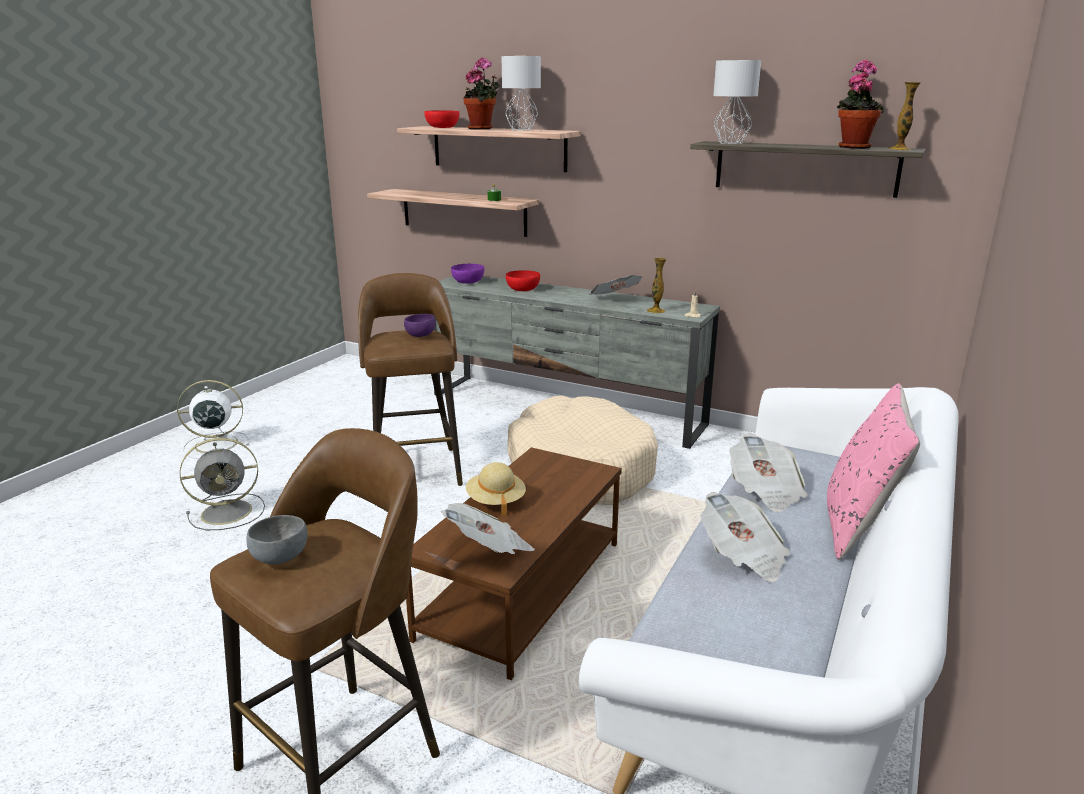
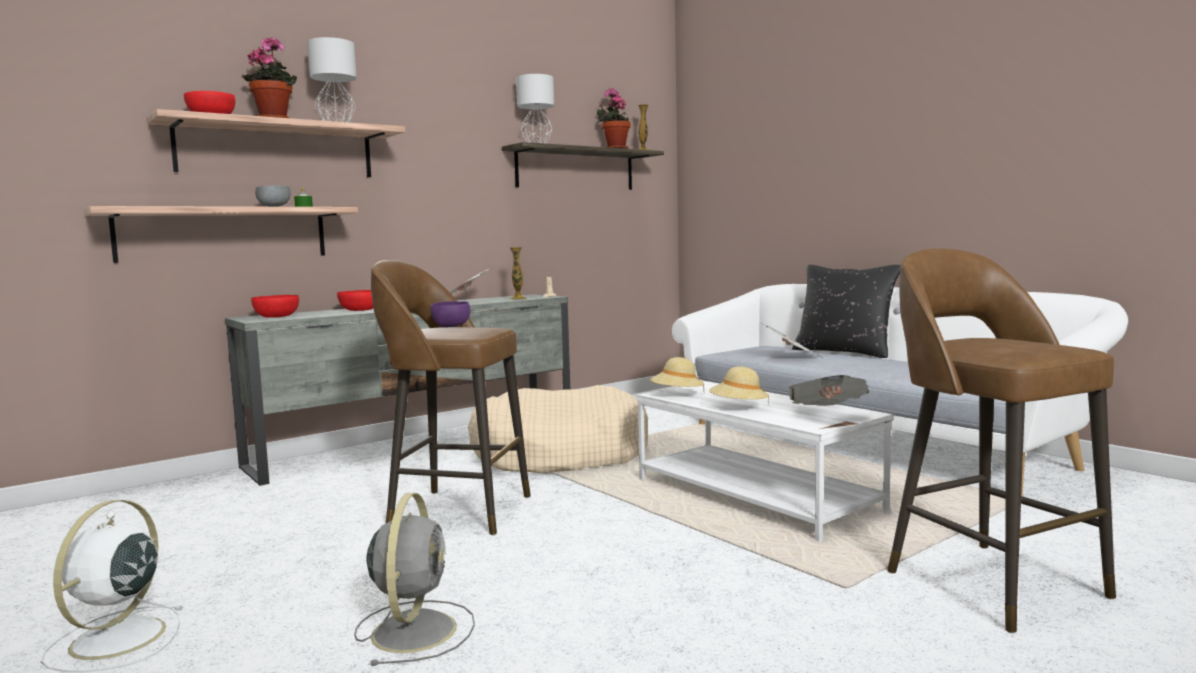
camera: 65 degrees left, 15 degrees down
grey bowl [246,515,308,564] -> grey bowl moved to [255,185,291,207]
brown coffee table [406,447,622,680] -> white coffee table [636,381,893,542]
purple bowl [451,264,484,284] -> red bowl [251,295,299,318]
newspaper [700,492,790,582] -> none
pink pillow [827,383,920,560] -> black pillow [792,265,900,358]
none -> beige hat [650,357,704,389]

